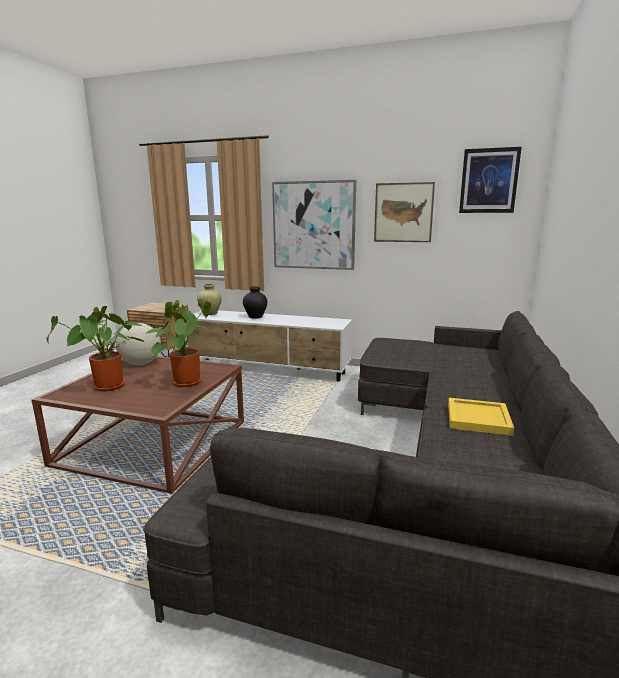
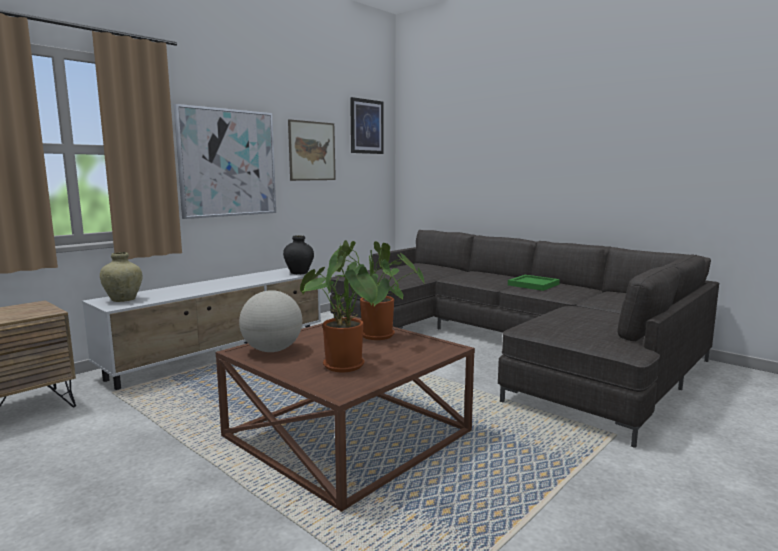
camera: 65 degrees left, 5 degrees down
black vase [243,286,267,319] -> black vase moved to [283,235,314,274]
yellow tray [448,398,514,436] -> green tray [508,275,560,291]

